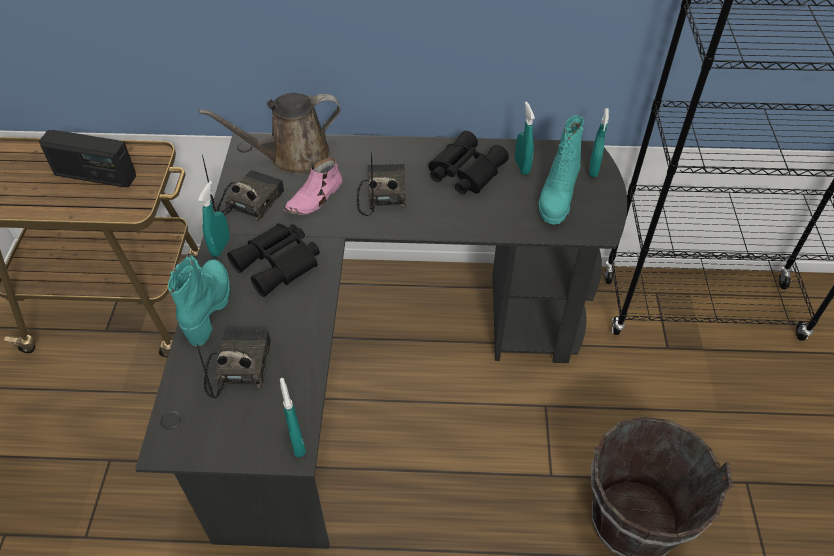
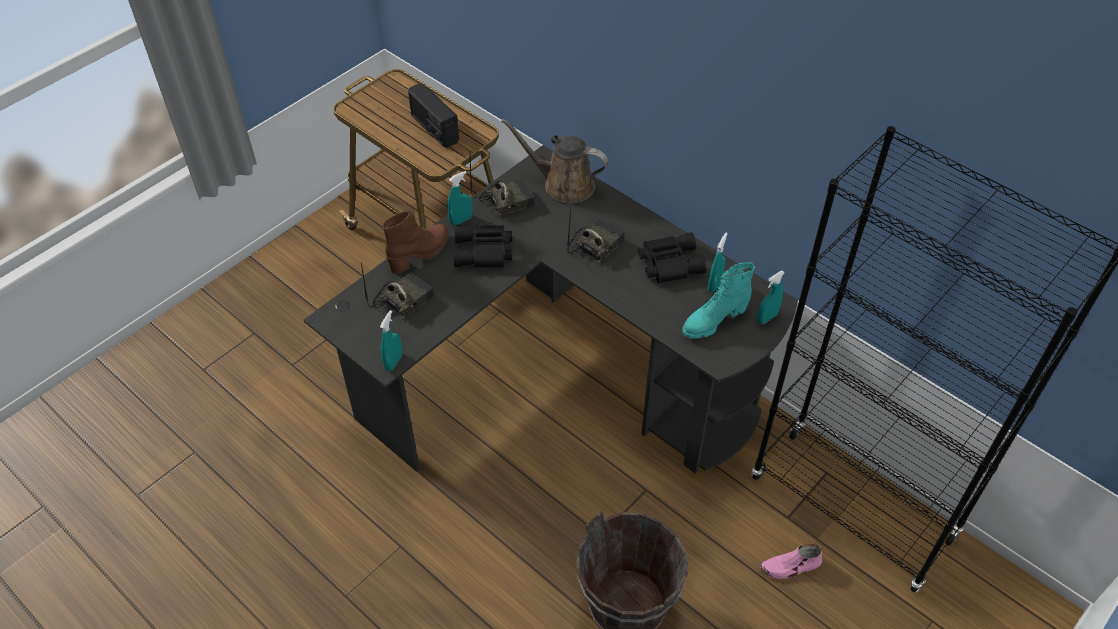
camera: 40 degrees right, 0 degrees up
turquoise boot [168,255,230,346] -> brown boot [382,210,449,274]
pink shoe [284,158,342,215] -> pink shoe moved to [760,544,822,579]

